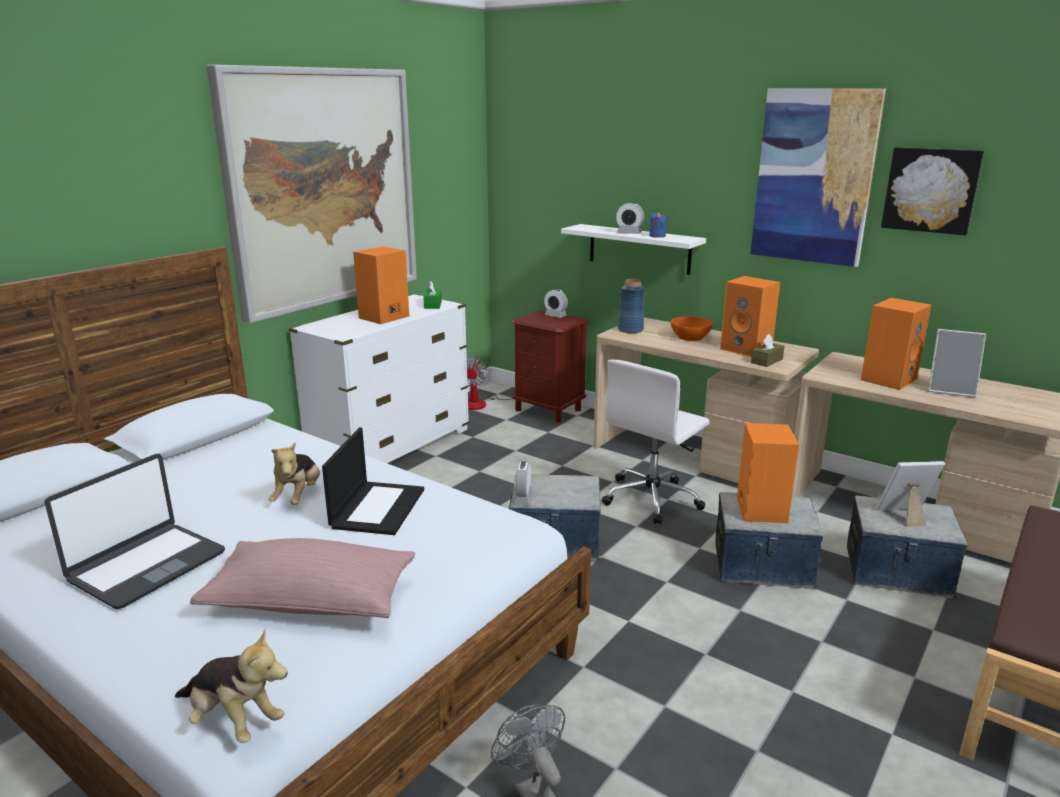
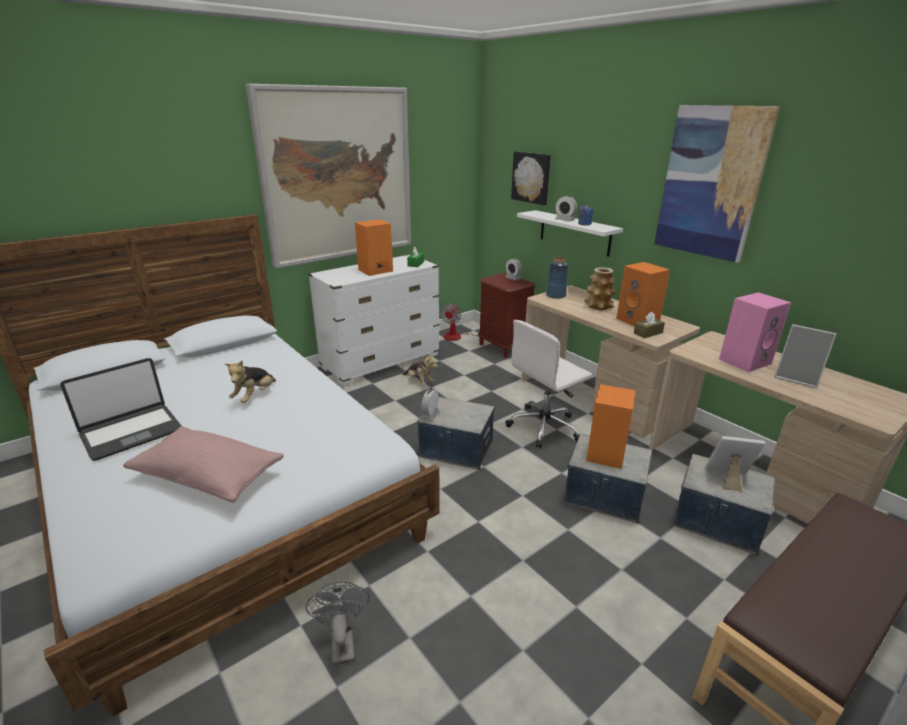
camera: 15 degrees right, 5 degrees up
plush toy [175,629,288,743] -> plush toy moved to [402,355,438,385]
laptop [322,427,424,535] -> none
orange bowl [671,316,713,341] -> vase [584,267,616,310]
orange speaker [861,298,931,390] -> pink speaker [719,292,791,372]
picture [881,147,984,235] -> picture moved to [511,151,551,205]

